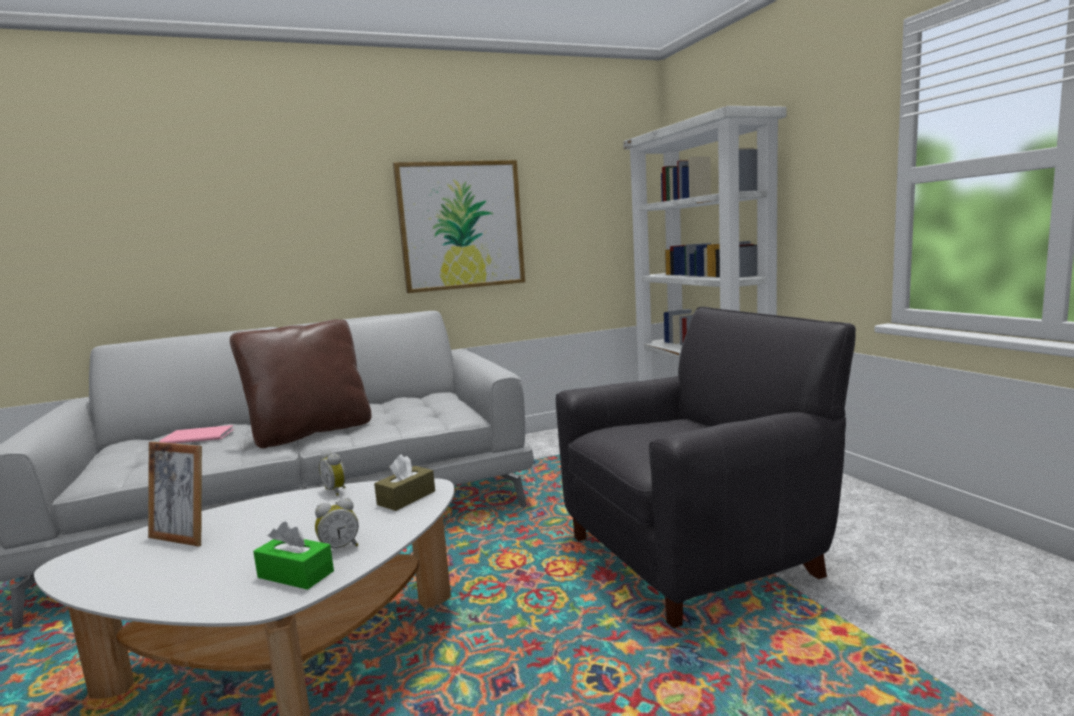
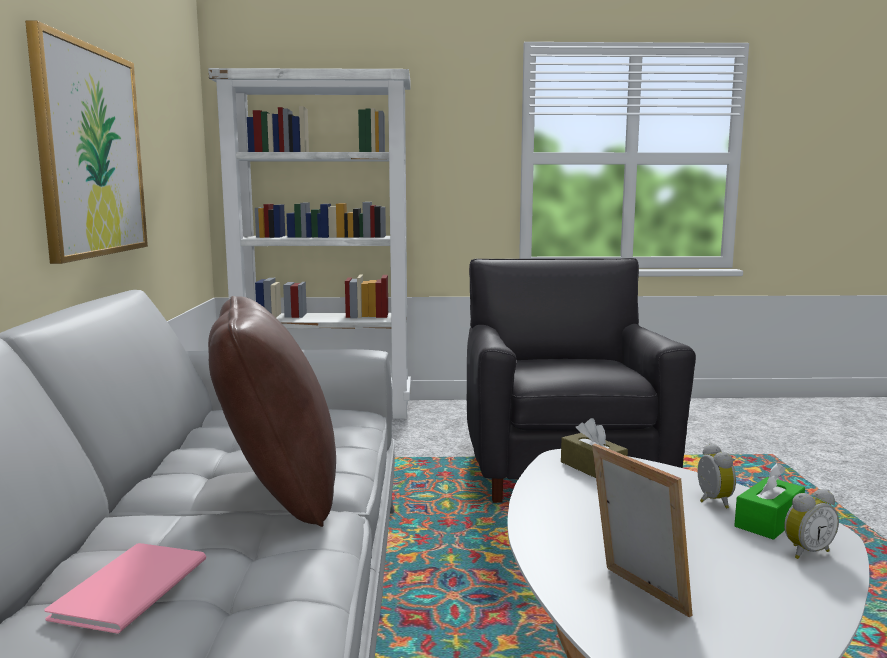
camera: 70 degrees left, 0 degrees up
picture frame [148,442,202,547] -> picture frame turned 75 degrees counterclockwise [592,443,692,618]
alarm clock [319,450,346,496] -> alarm clock moved to [784,489,839,559]

